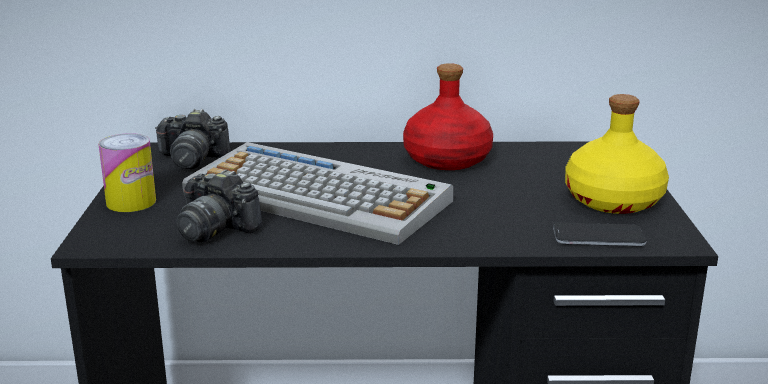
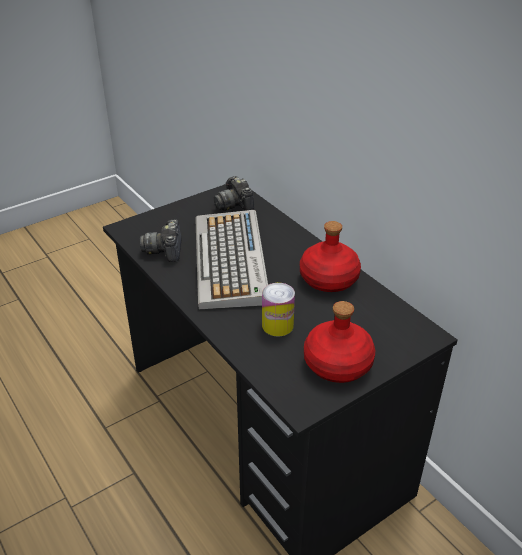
camera: 55 degrees right, 15 degrees up
can [98,133,156,212] -> can moved to [262,283,295,336]
phone [553,223,646,246] -> none
yellow bottle [565,94,669,214] -> red bottle [304,301,375,383]

